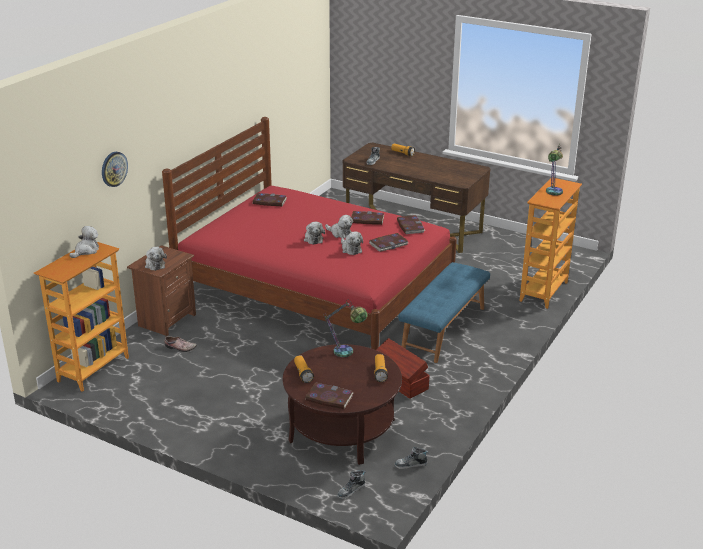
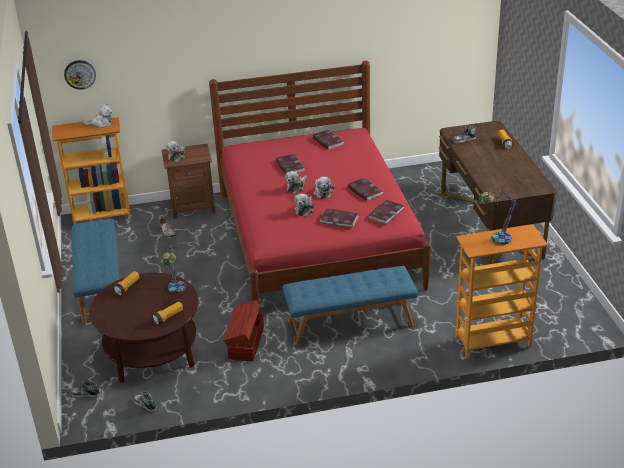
camera: 50 degrees right, 5 degrees up
wall clock [102,152,128,187] -> wall clock moved to [64,60,96,90]
book [305,382,353,409] -> book moved to [276,154,305,174]
none -> blue bench [72,219,119,325]

